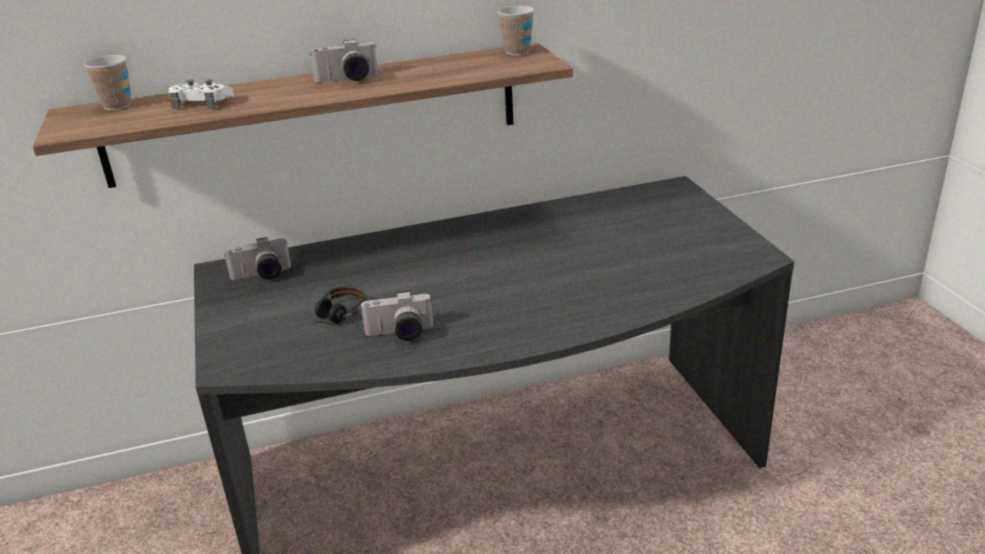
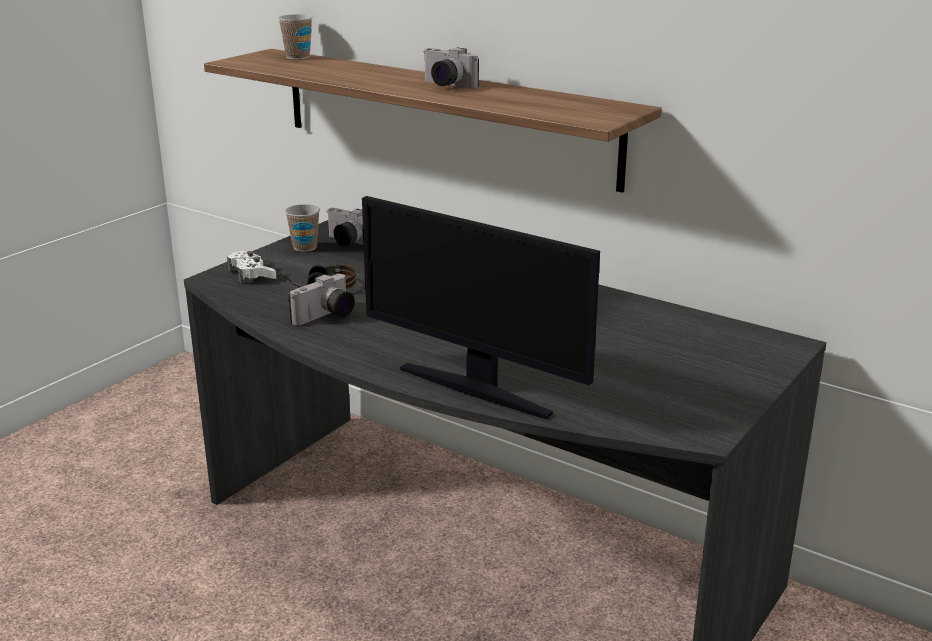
camera: 50 degrees right, 5 degrees down
white game controller [168,80,234,109] -> white game controller moved to [227,251,276,283]
camera [361,291,433,341] -> camera turned 90 degrees counterclockwise [288,274,355,325]
cup [498,6,534,56] -> cup moved to [285,204,320,252]
none -> monitor [362,196,600,419]

